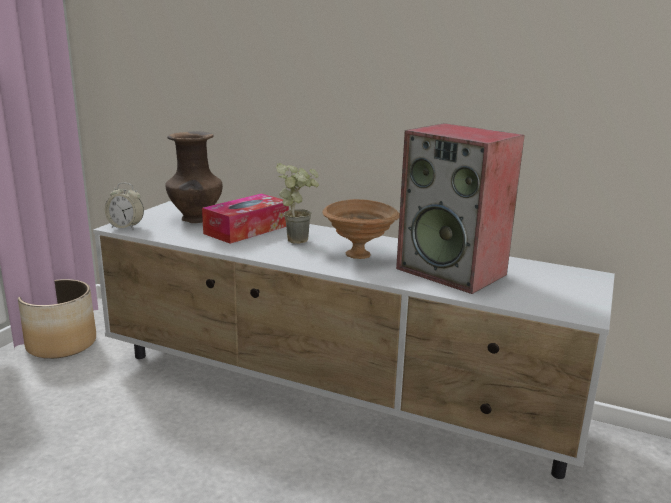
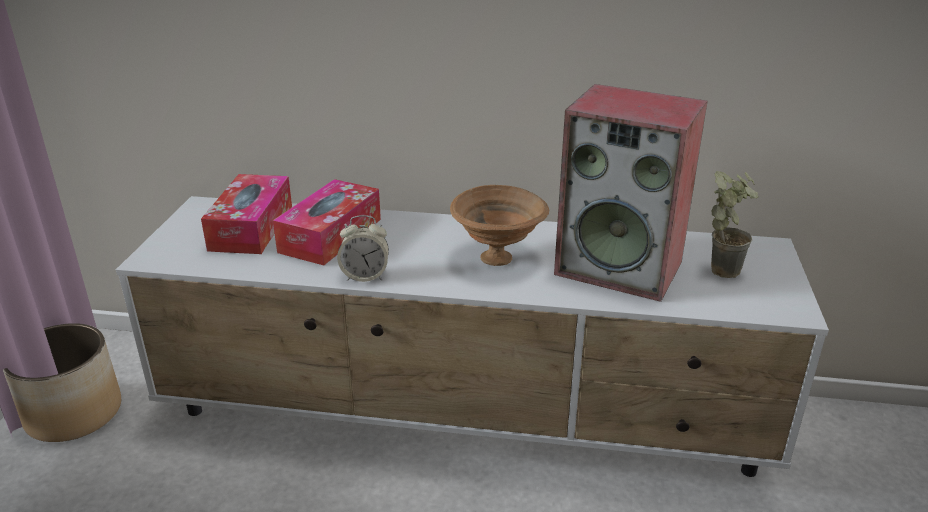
camera: 15 degrees left, 10 degrees up
alarm clock [105,183,144,230] -> alarm clock moved to [337,215,389,282]
brown vase [165,131,223,223] -> tissue box [201,174,292,254]
potted plant [276,163,319,244] -> potted plant moved to [711,171,759,278]

